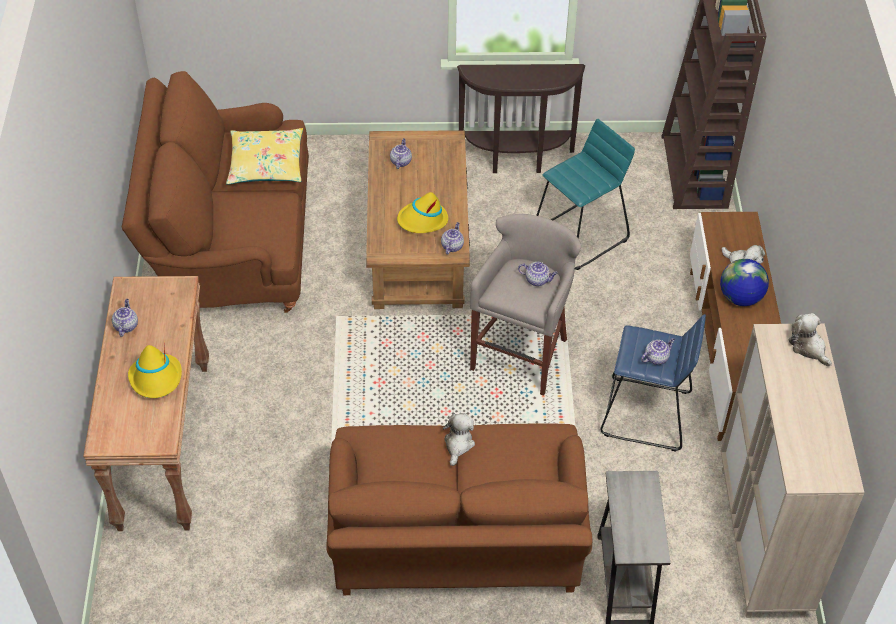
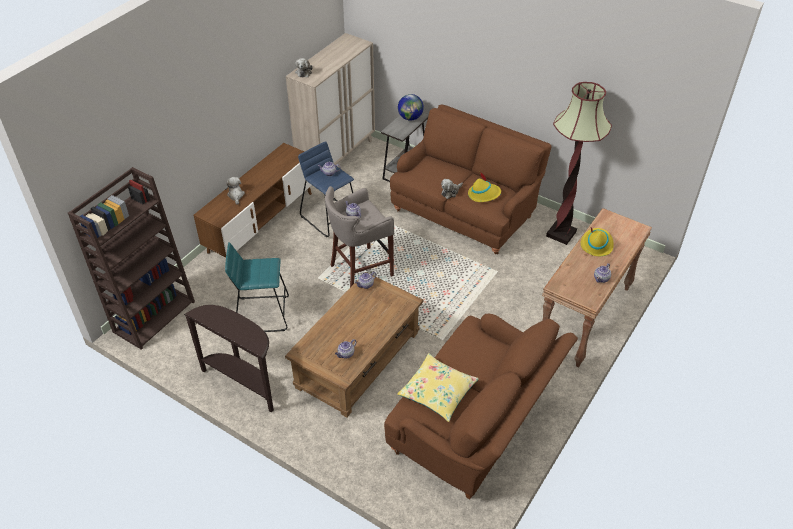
camera: 145 degrees left, 5 degrees down
yellow hat [397,192,448,233] -> yellow hat moved to [468,172,501,202]
globe [720,259,769,306] -> globe moved to [398,94,424,121]
none -> floor lamp [546,82,612,245]

